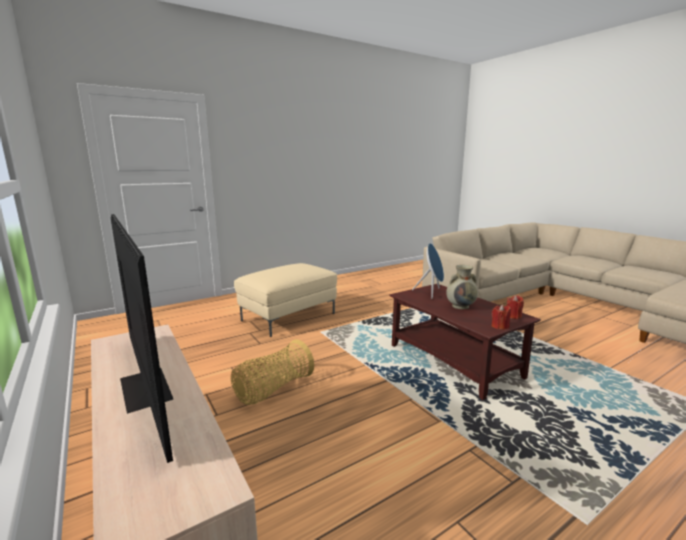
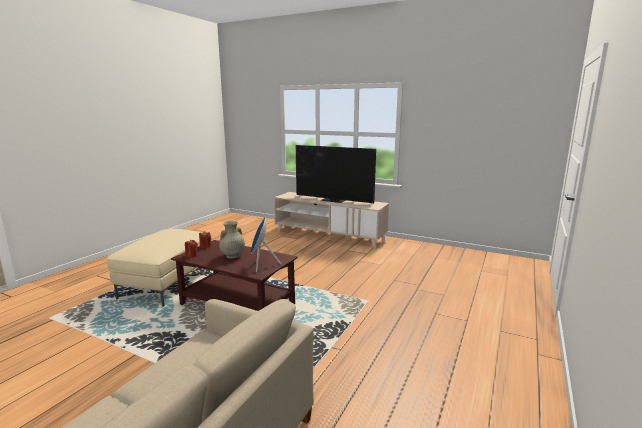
camera: 150 degrees right, 0 degrees up
basket [231,339,314,405] -> none
beige ottoman [234,263,337,337] -> beige ottoman moved to [107,229,210,307]

